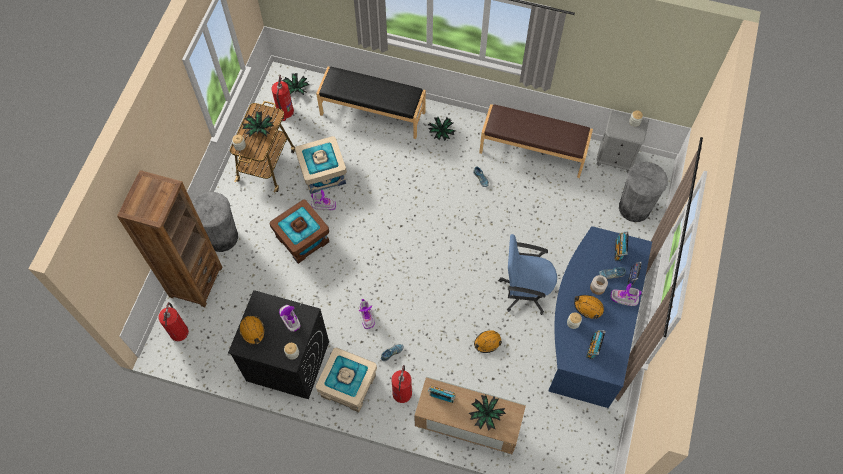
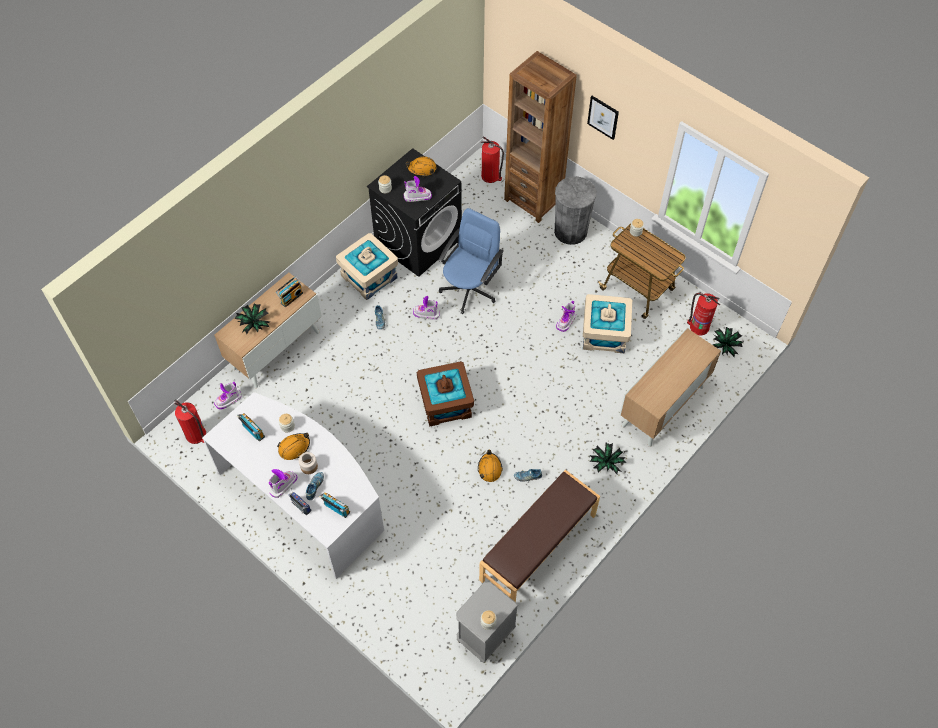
camera: 115 degrees right, 5 degrees down
potted plant [242,111,274,137] -> none
brown storage box [270,200,329,264] -> brown storage box moved to [417,361,474,427]
black bench [316,67,426,139] -> cabinet [620,328,721,447]
fire extinguisher [392,365,412,403] -> fire extinguisher moved to [174,399,206,444]
orange hard hat [474,330,502,353] -> orange hard hat moved to [478,450,502,482]
blue office chair [499,234,557,315] -> blue office chair moved to [438,208,504,314]
blue desk [549,226,652,408] -> white desk [202,392,384,579]
grey trash can [619,162,668,222] -> none
none -> boot [214,382,242,409]
none -> picture [587,96,619,140]

